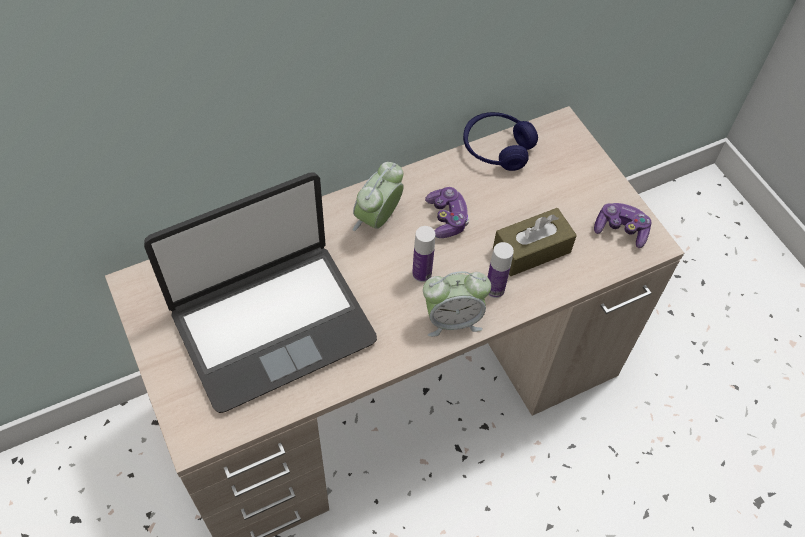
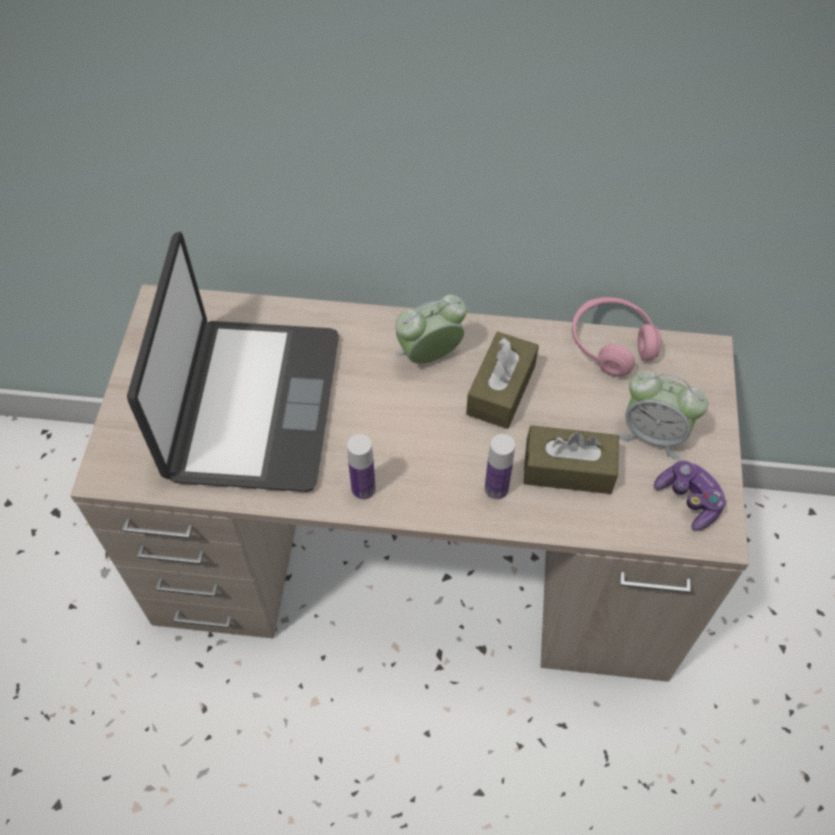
camera: 35 degrees right, 0 degrees up
laptop [144,172,377,413] -> laptop turned 90 degrees counterclockwise [127,232,339,492]
bottle [412,226,435,282] -> bottle moved to [347,434,376,500]
alarm clock [423,271,491,337] -> alarm clock moved to [619,371,708,459]
game controller [425,187,469,238] -> brown tissue box [466,332,539,429]
blue headphones [463,112,538,171] -> pink headphones [572,297,661,377]

